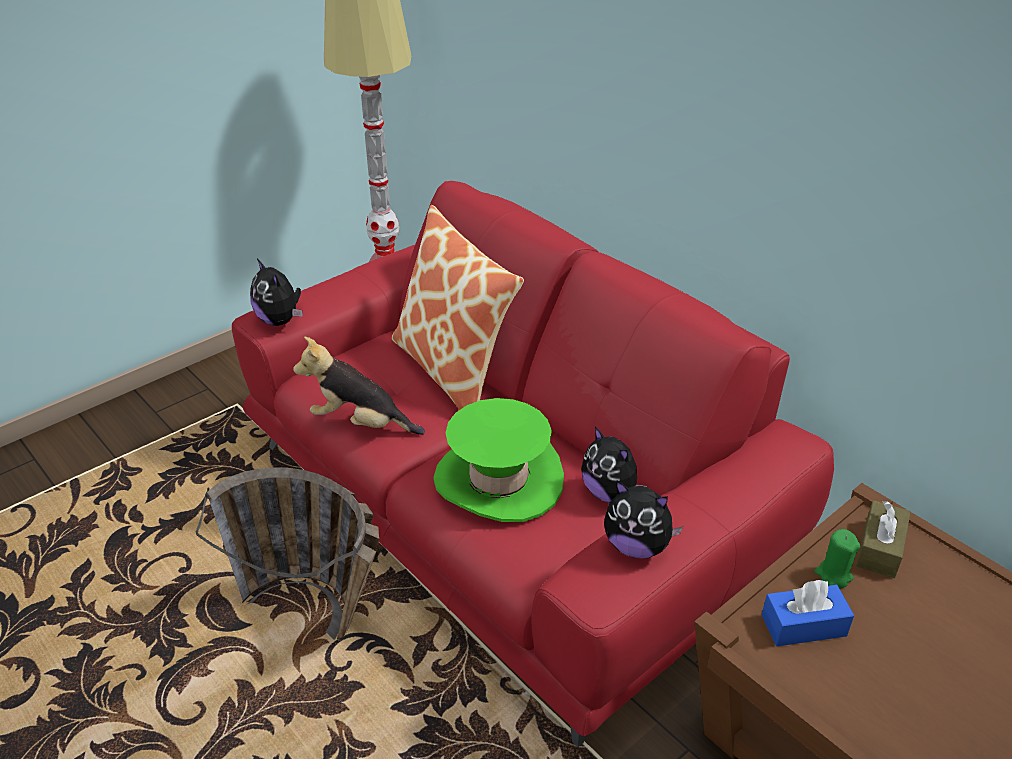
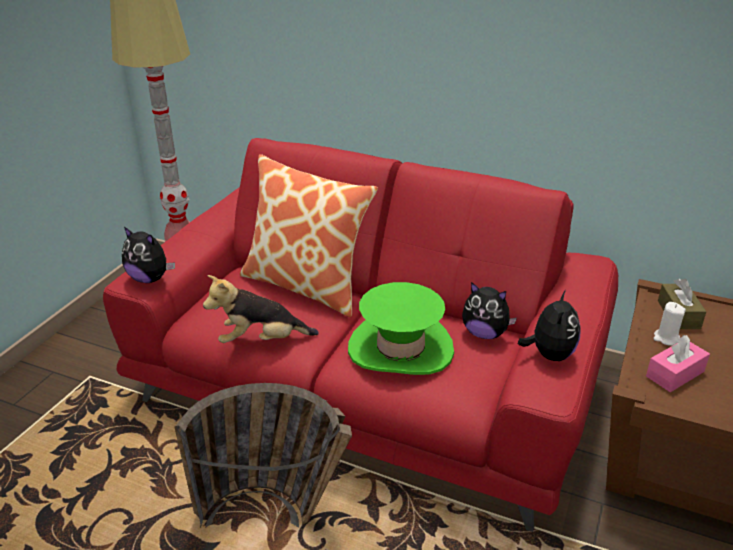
camera: 25 degrees left, 5 degrees down
plush toy [604,481,683,559] -> plush toy turned 75 degrees counterclockwise [518,290,581,361]
blue tissue box [762,580,854,646] -> pink tissue box [646,335,710,392]
green candle [814,529,860,588] -> white candle [654,302,686,346]

